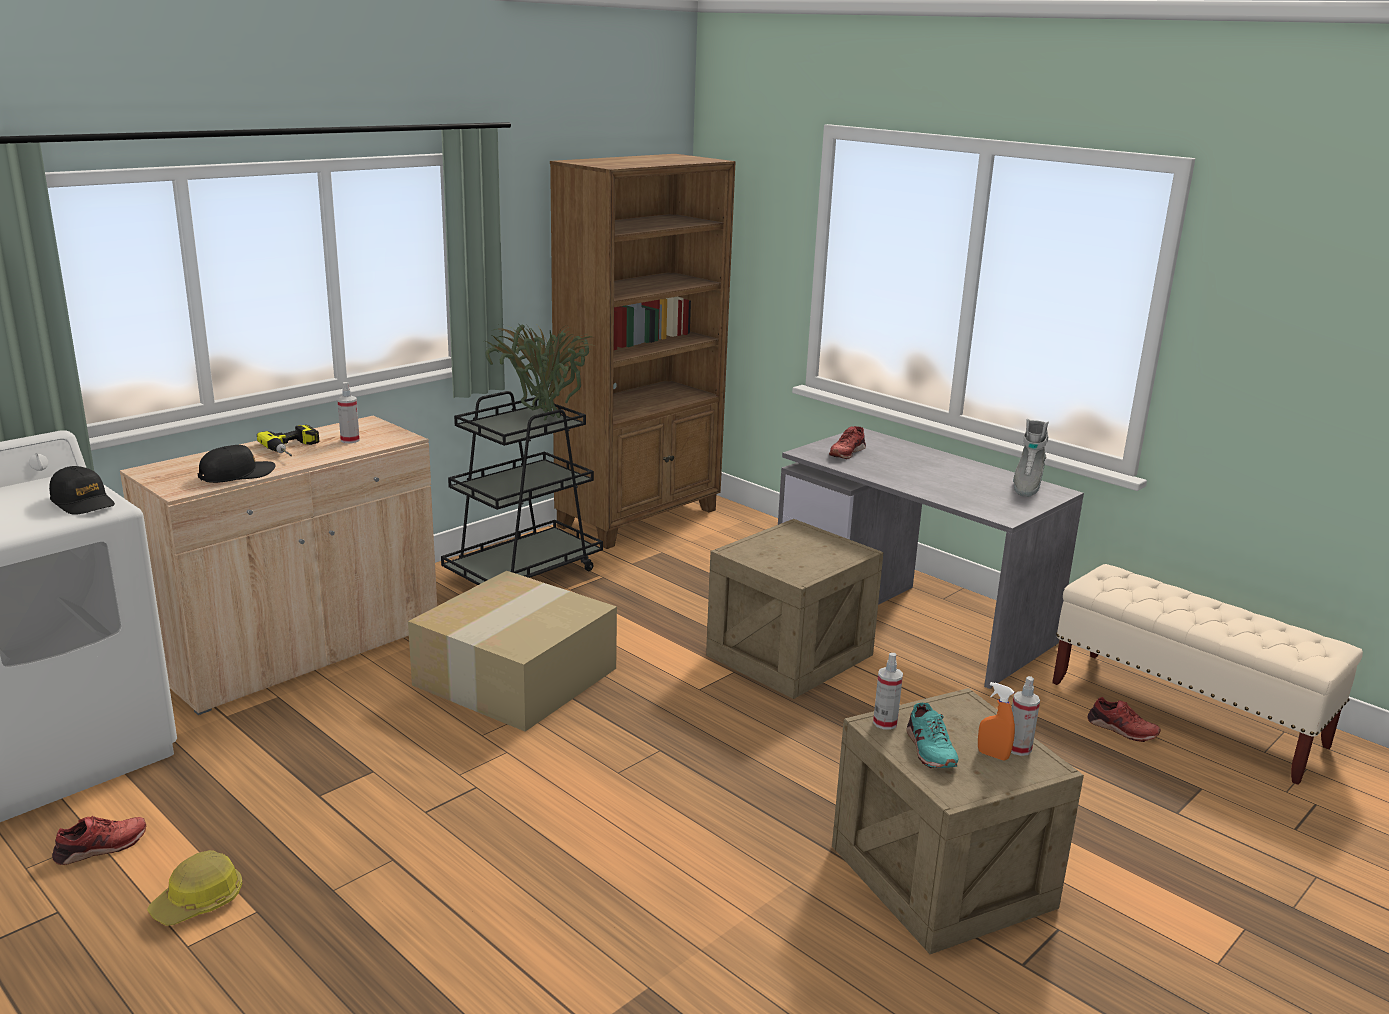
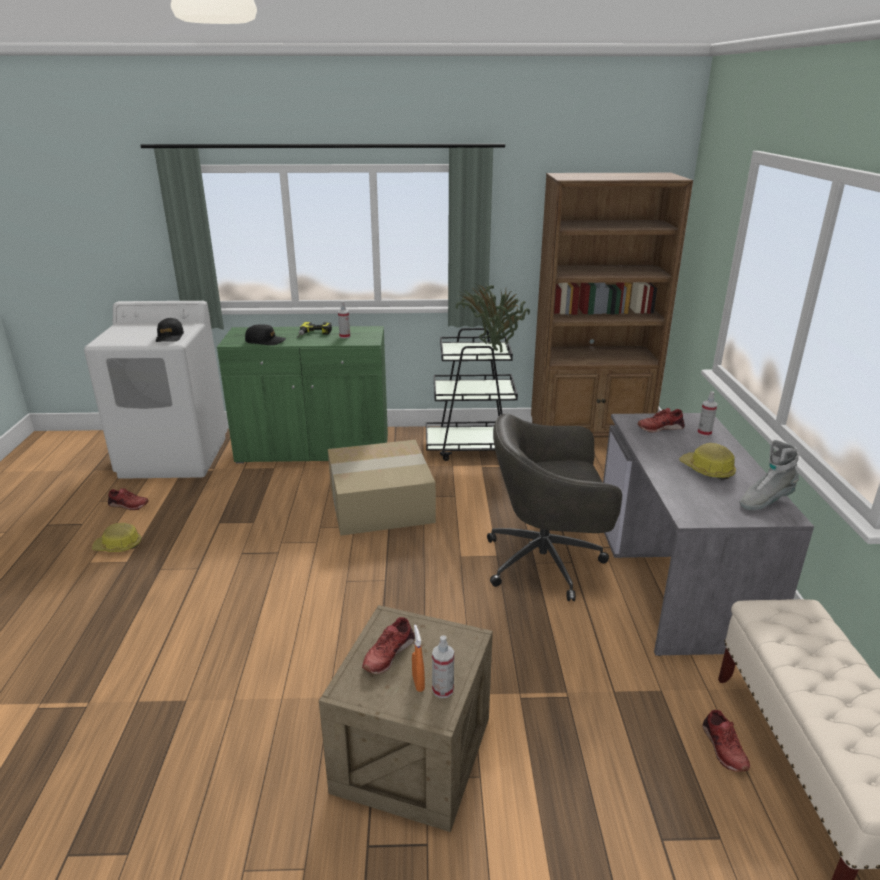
camera: 45 degrees right, 5 degrees up
beige cabinet [120,416,437,715] -> green cabinet [217,326,388,463]
crate [706,519,883,699] -> grey office chair [487,414,622,601]
spray bottle [873,653,903,730] -> spray bottle moved to [697,391,718,436]
turquoise shoe [906,703,958,768] -> red shoe [362,617,415,674]
none -> hard hat [679,443,736,480]

